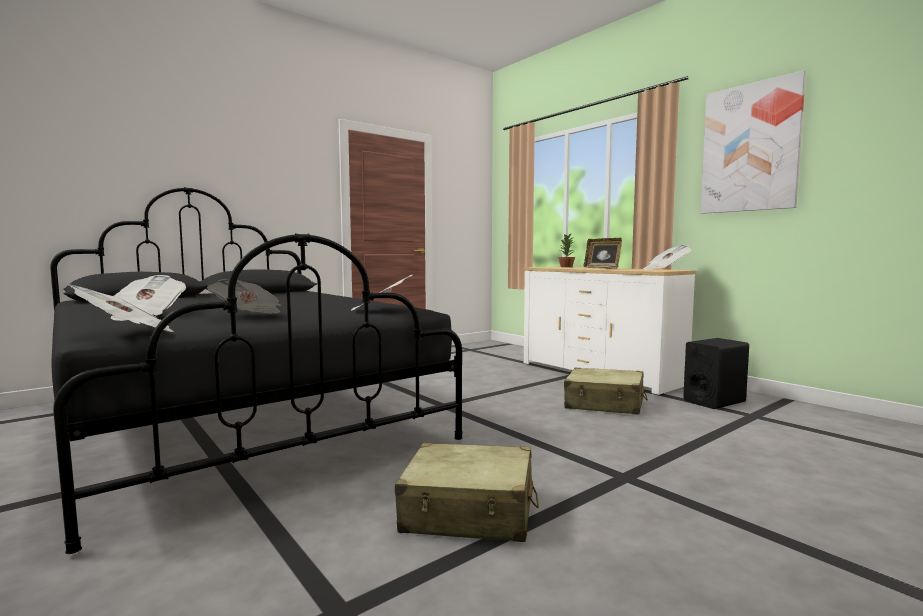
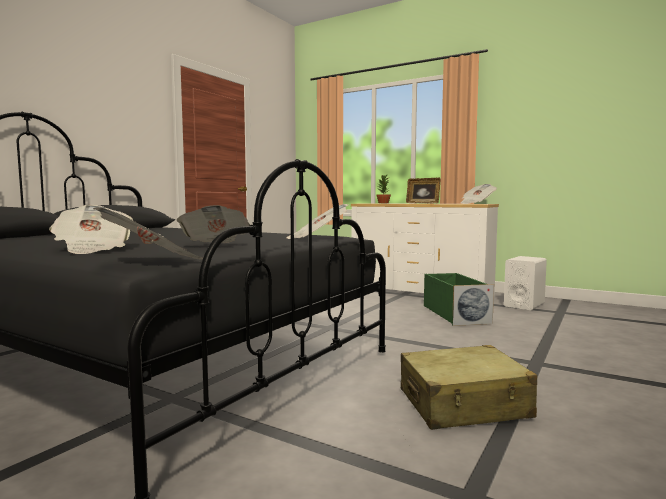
camera: 20 degrees left, 0 degrees up
beige suitcase [564,368,648,415] -> green storage box [424,273,494,326]
black speaker [683,338,749,409] -> white speaker [504,256,547,310]
picture [700,70,806,214] -> none

